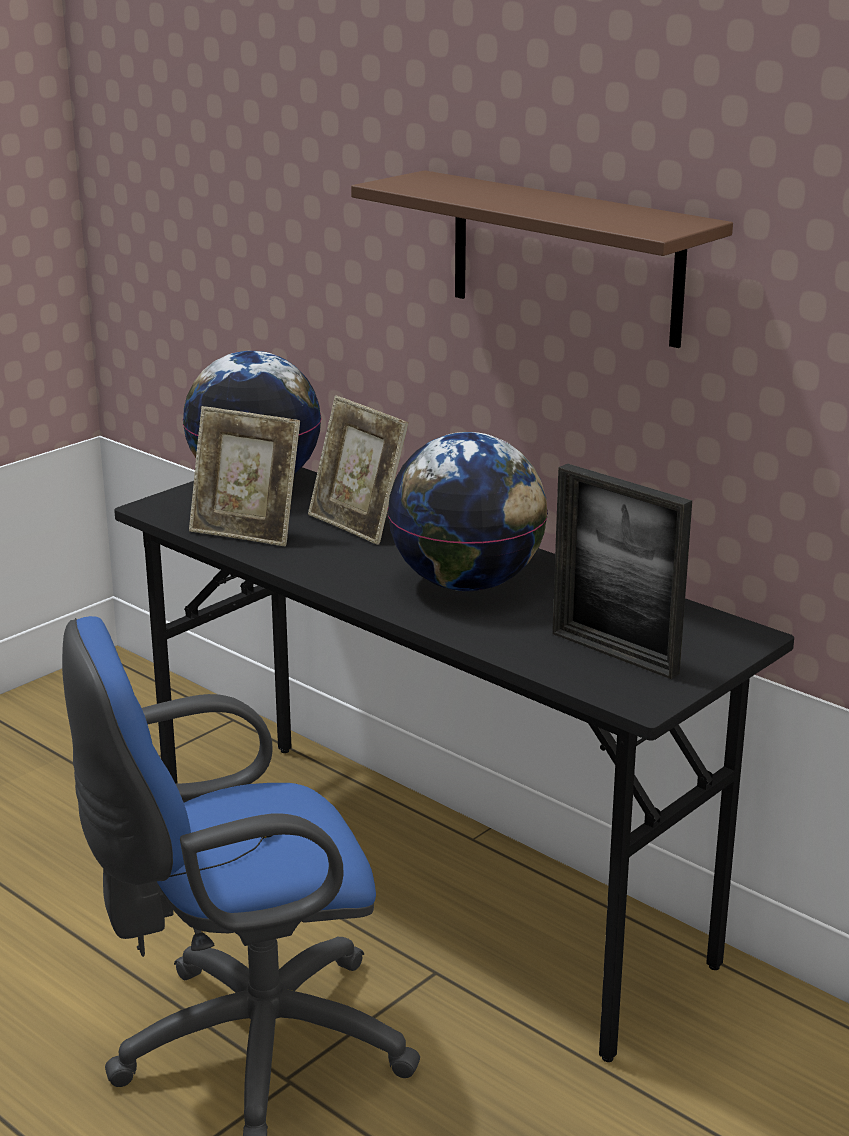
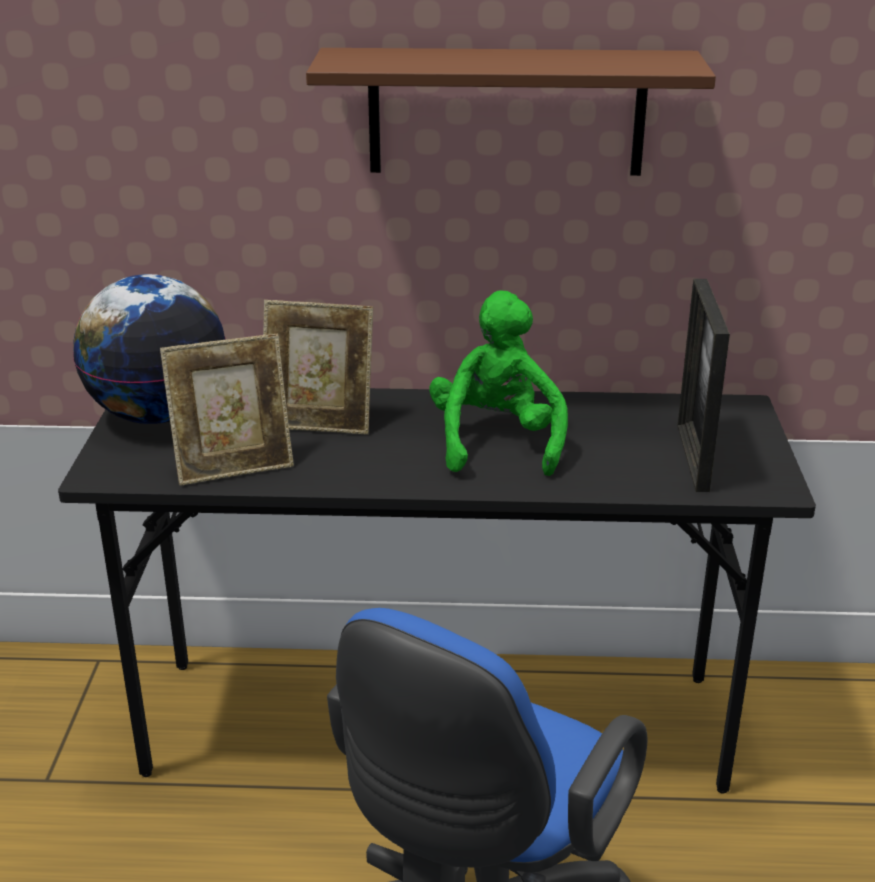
camera: 40 degrees left, 5 degrees up
globe [388,432,548,591] -> green plush toy [429,290,568,476]
picture frame [552,464,692,679] -> picture frame turned 90 degrees clockwise [677,279,730,492]

